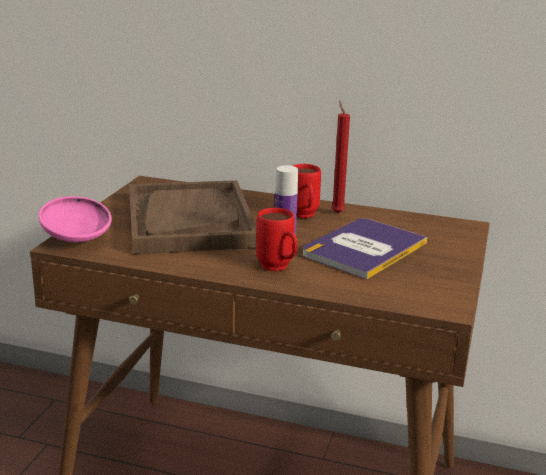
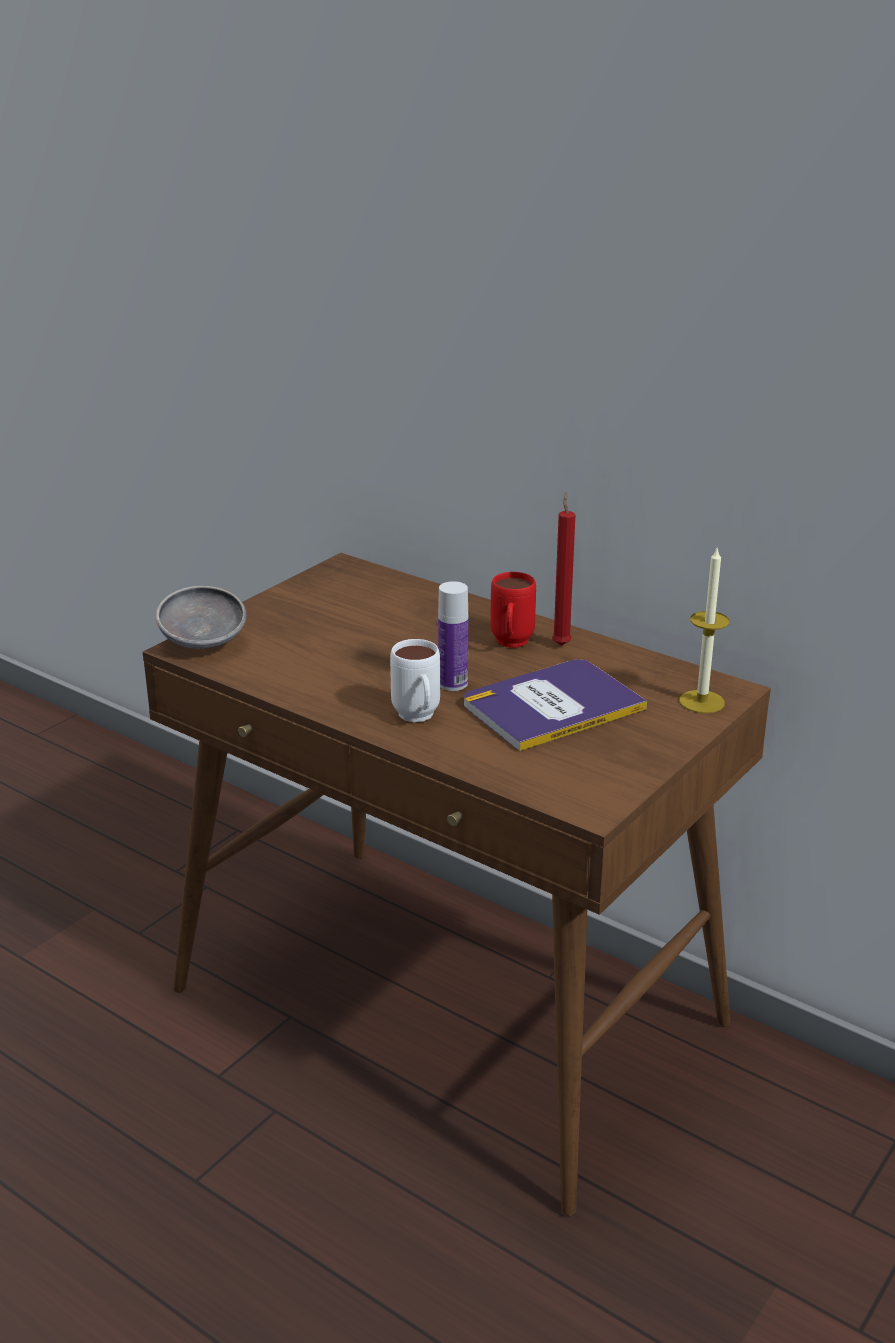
camera: 20 degrees right, 5 degrees up
pink bowl [38,196,112,242] -> grey bowl [155,586,246,649]
brown tray [129,180,257,254] -> none
red mug [256,208,298,271] -> white mug [390,639,440,723]
none -> candle [679,548,730,713]

